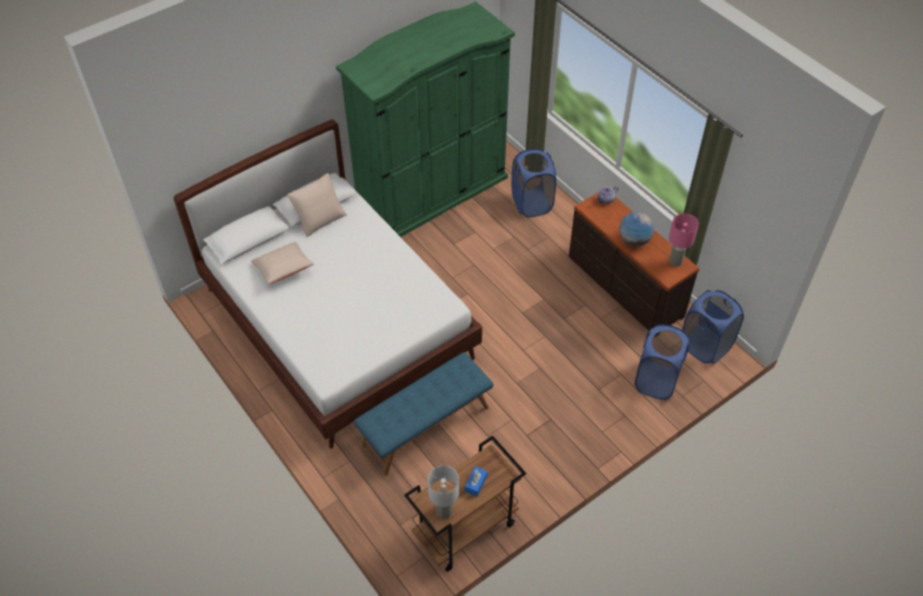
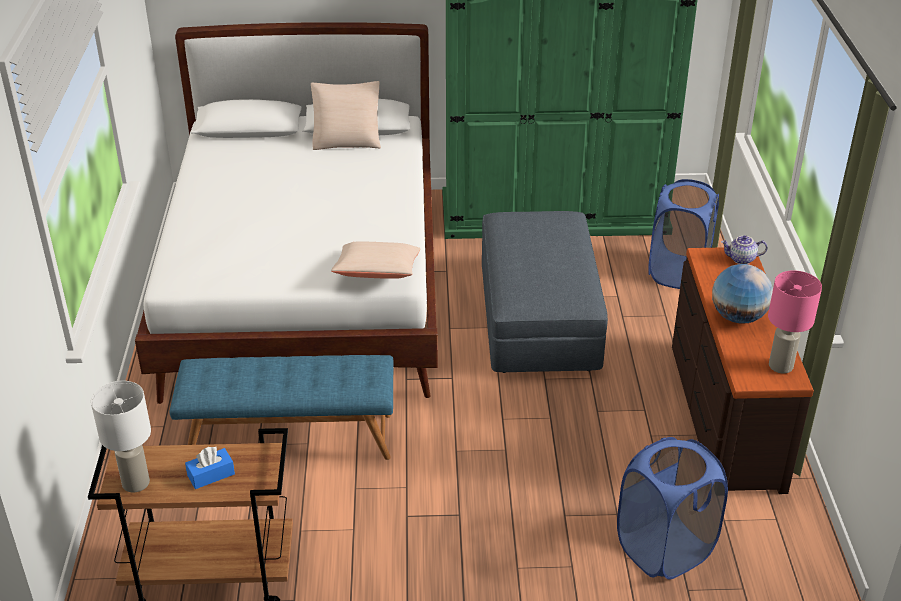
camera: 35 degrees right, 15 degrees down
beige pillow [251,242,314,284] -> beige pillow moved to [331,241,421,279]
blue laundry basket [682,290,744,364] -> none
none -> grey ottoman [482,211,608,373]

